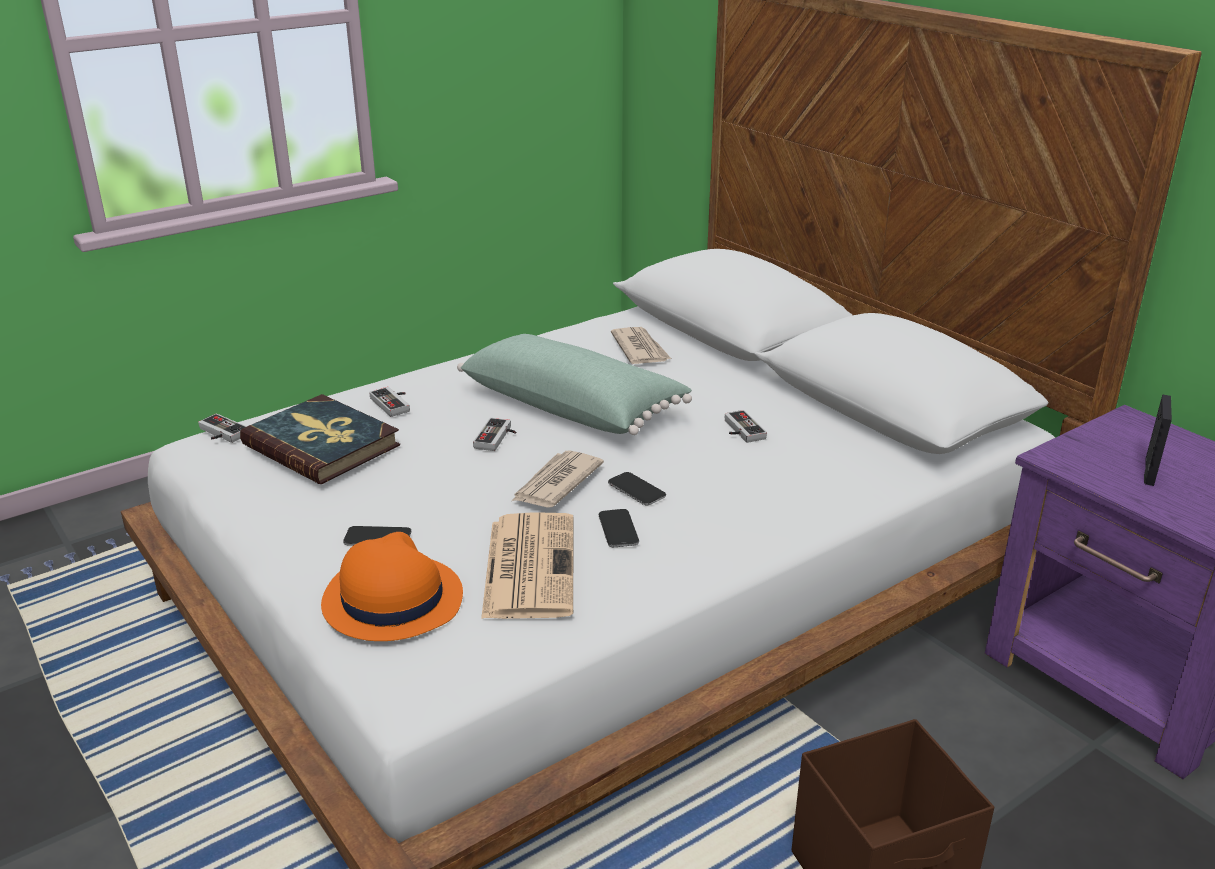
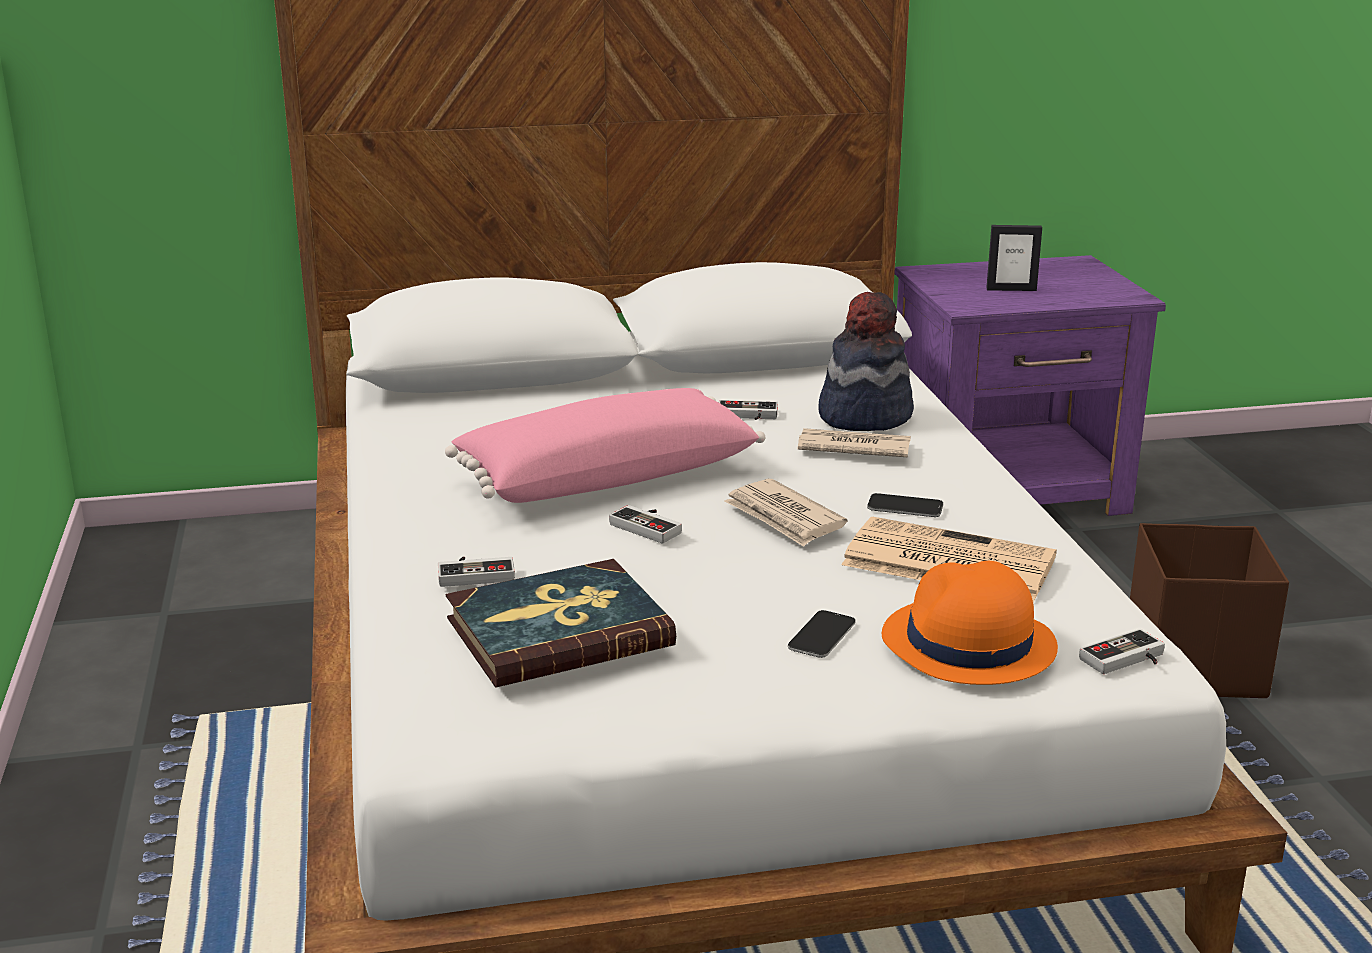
camera: 65 degrees left, 5 degrees down
game controller [198,414,247,443] -> game controller moved to [1079,629,1165,674]
green pillow [457,334,692,435] -> pink pillow [445,388,765,503]
phone [608,472,666,505] -> none
newspaper [611,327,671,364] -> newspaper moved to [797,428,911,457]
picture frame [1144,394,1172,486] -> picture frame turned 135 degrees clockwise [986,225,1042,291]
none -> hat [818,292,914,431]

